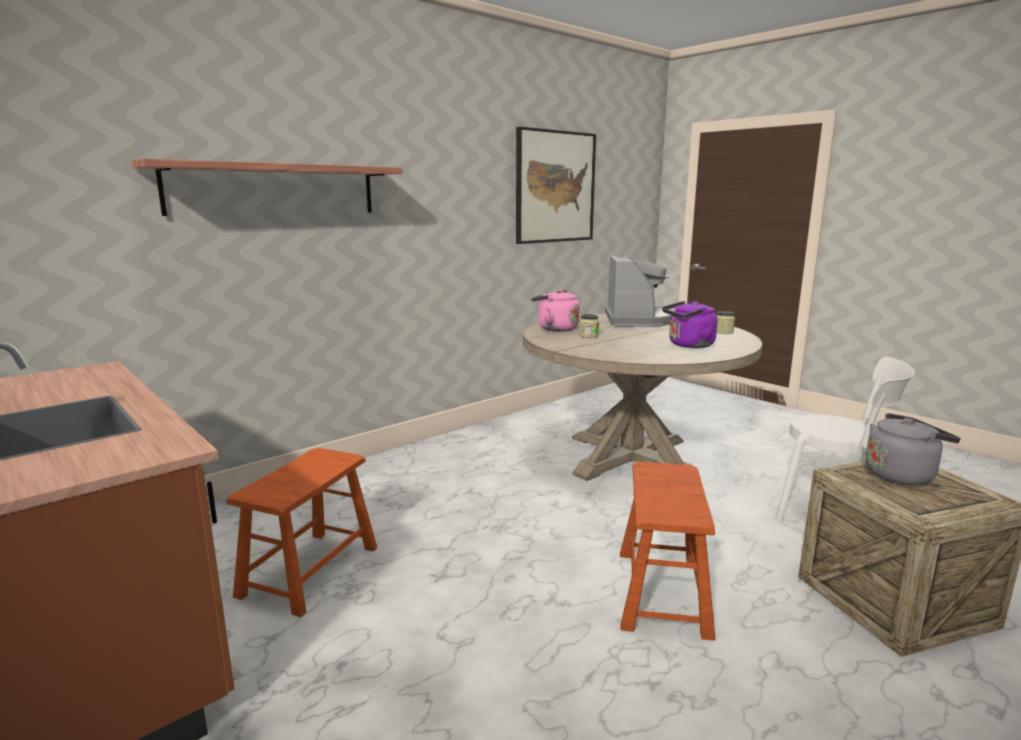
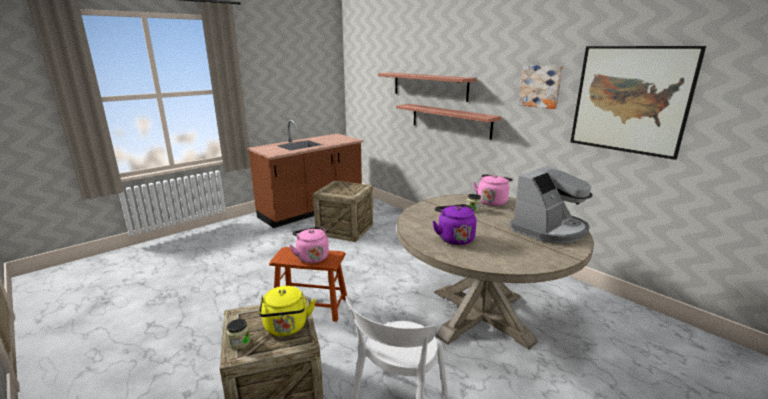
camera: 90 degrees right, 5 degrees up
brown stool [226,448,377,617] -> crate [313,180,373,242]
coffee machine [605,256,673,327] -> coffee machine turned 45 degrees counterclockwise [510,165,593,244]
jar [716,311,735,334] -> jar moved to [226,319,250,350]
grey kettle [865,413,961,485] -> yellow kettle [259,286,316,336]
none -> pink kettle [289,226,329,263]
none -> shelf [396,104,502,140]
none -> picture [518,65,563,109]

